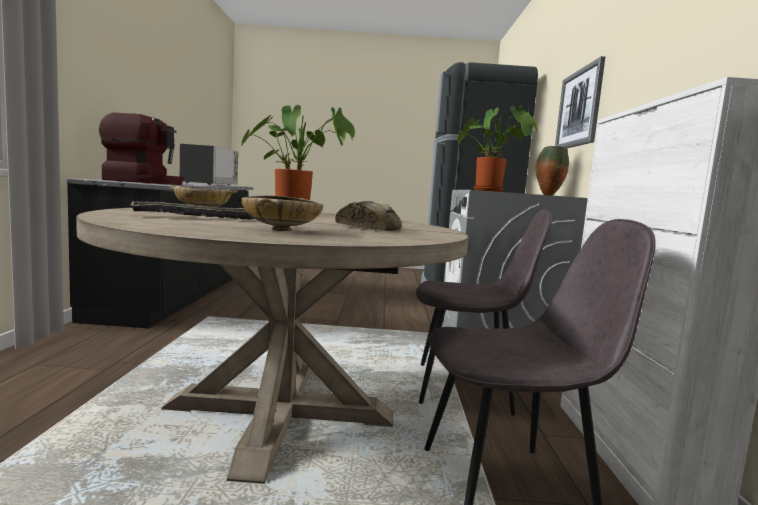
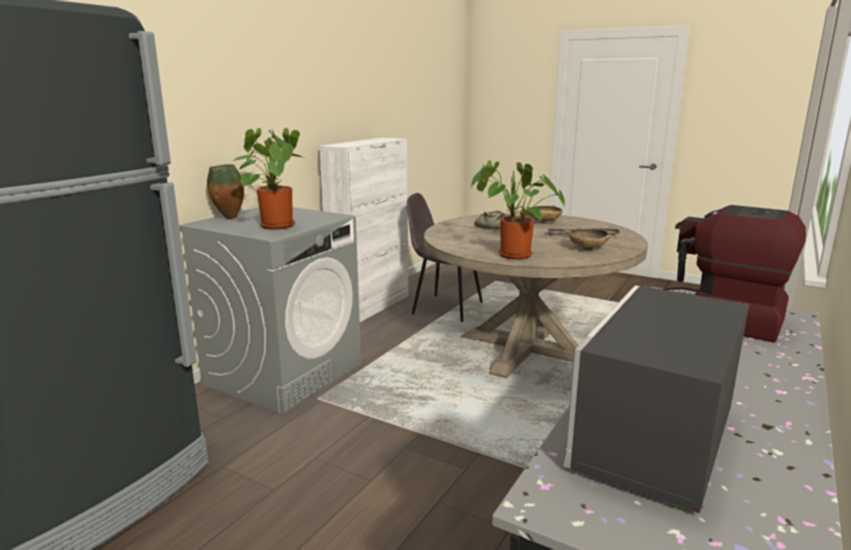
camera: 150 degrees left, 10 degrees up
grey chair [416,209,552,415] -> none
picture [555,56,605,148] -> none

